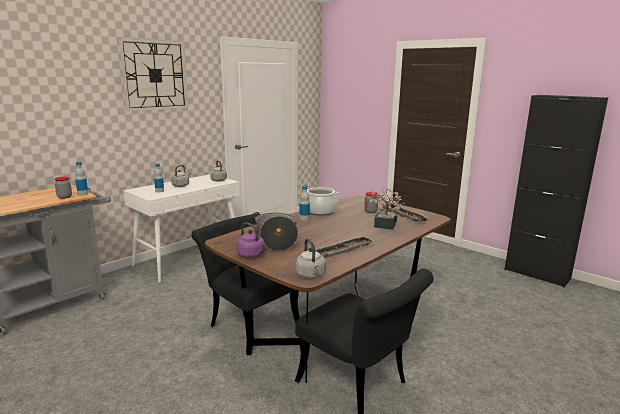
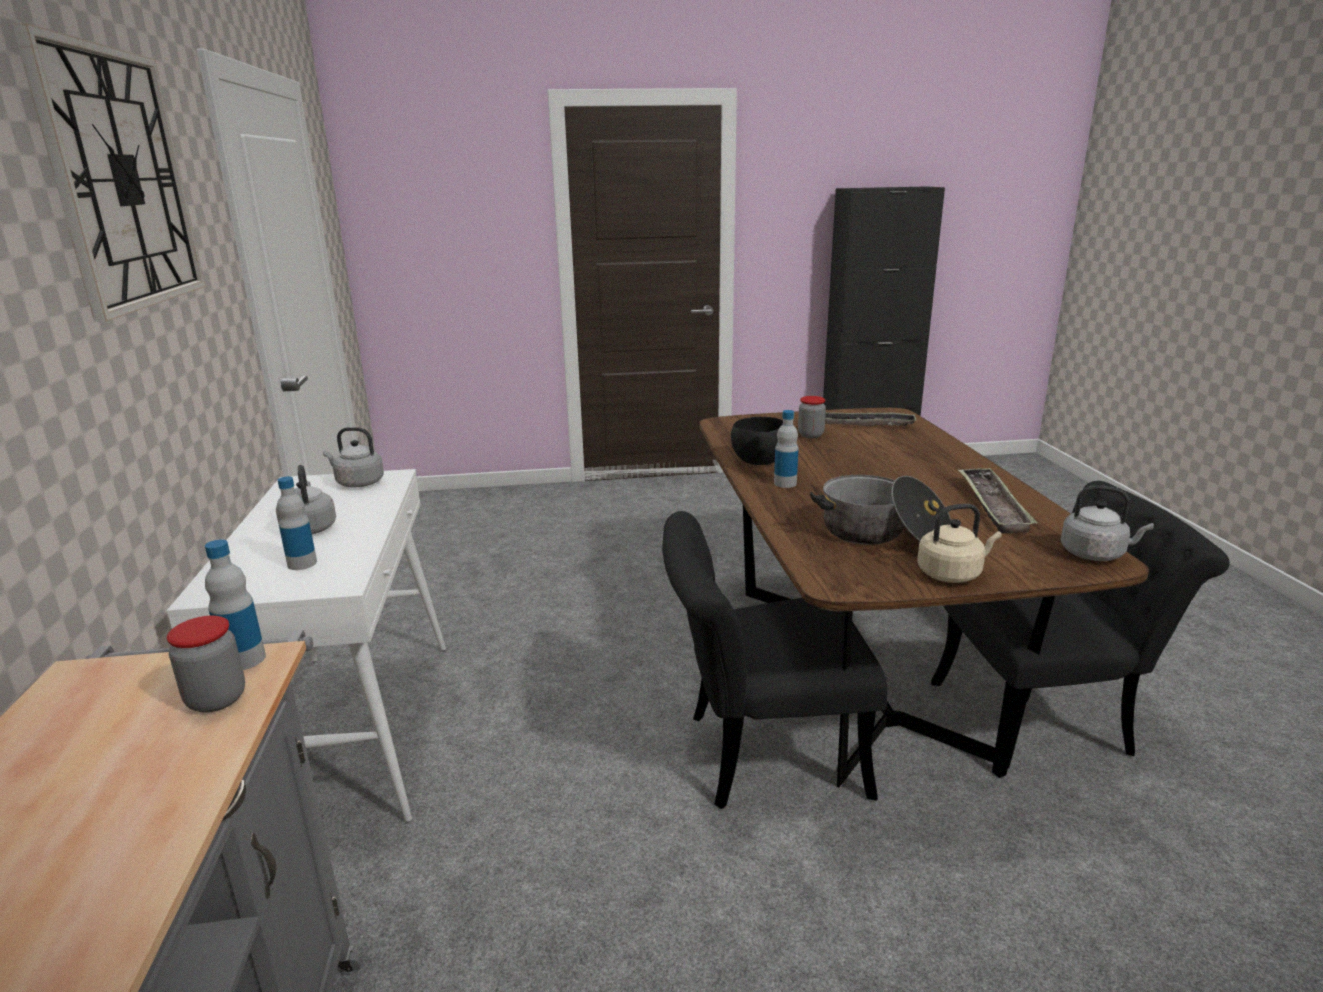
camera: 50 degrees left, 5 degrees up
purple kettle [237,223,266,258] -> beige kettle [917,504,1002,583]
cooking pot [307,187,339,216] -> black bowl [731,417,783,465]
potted plant [370,189,404,230] -> none

